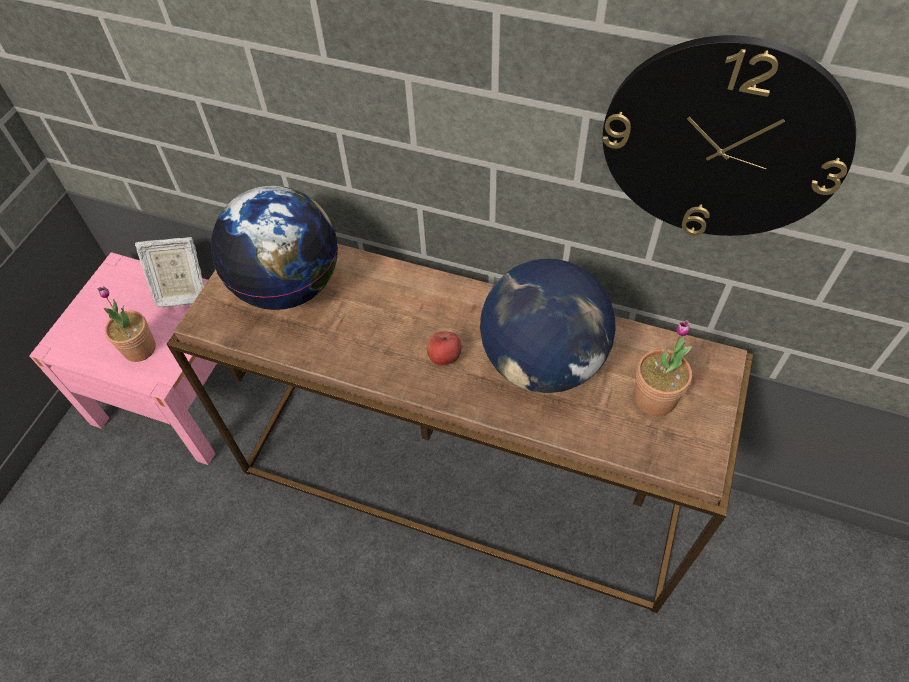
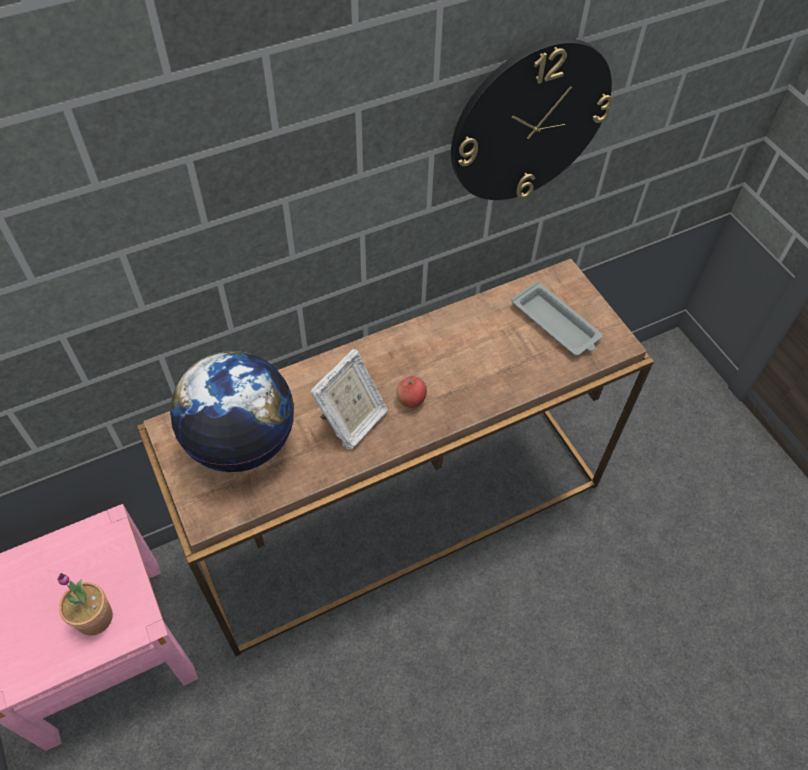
camera: 50 degrees left, 0 degrees up
picture frame [135,237,204,307] -> picture frame moved to [310,349,388,449]
globe [480,259,616,393] -> none
potted plant [633,320,693,416] -> grey tray [512,281,603,356]

